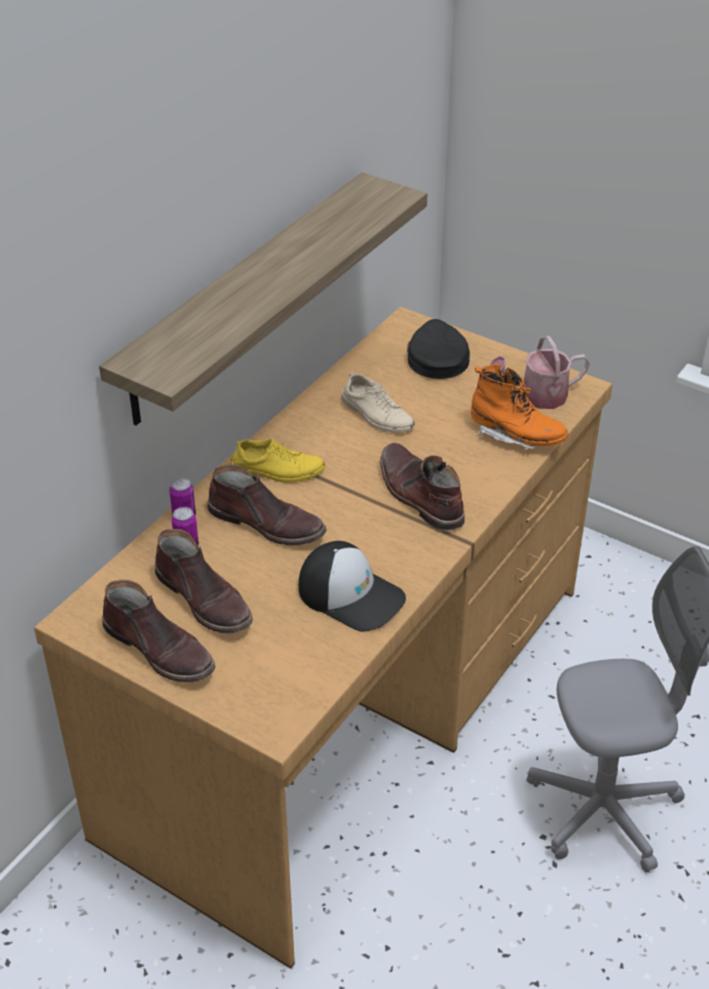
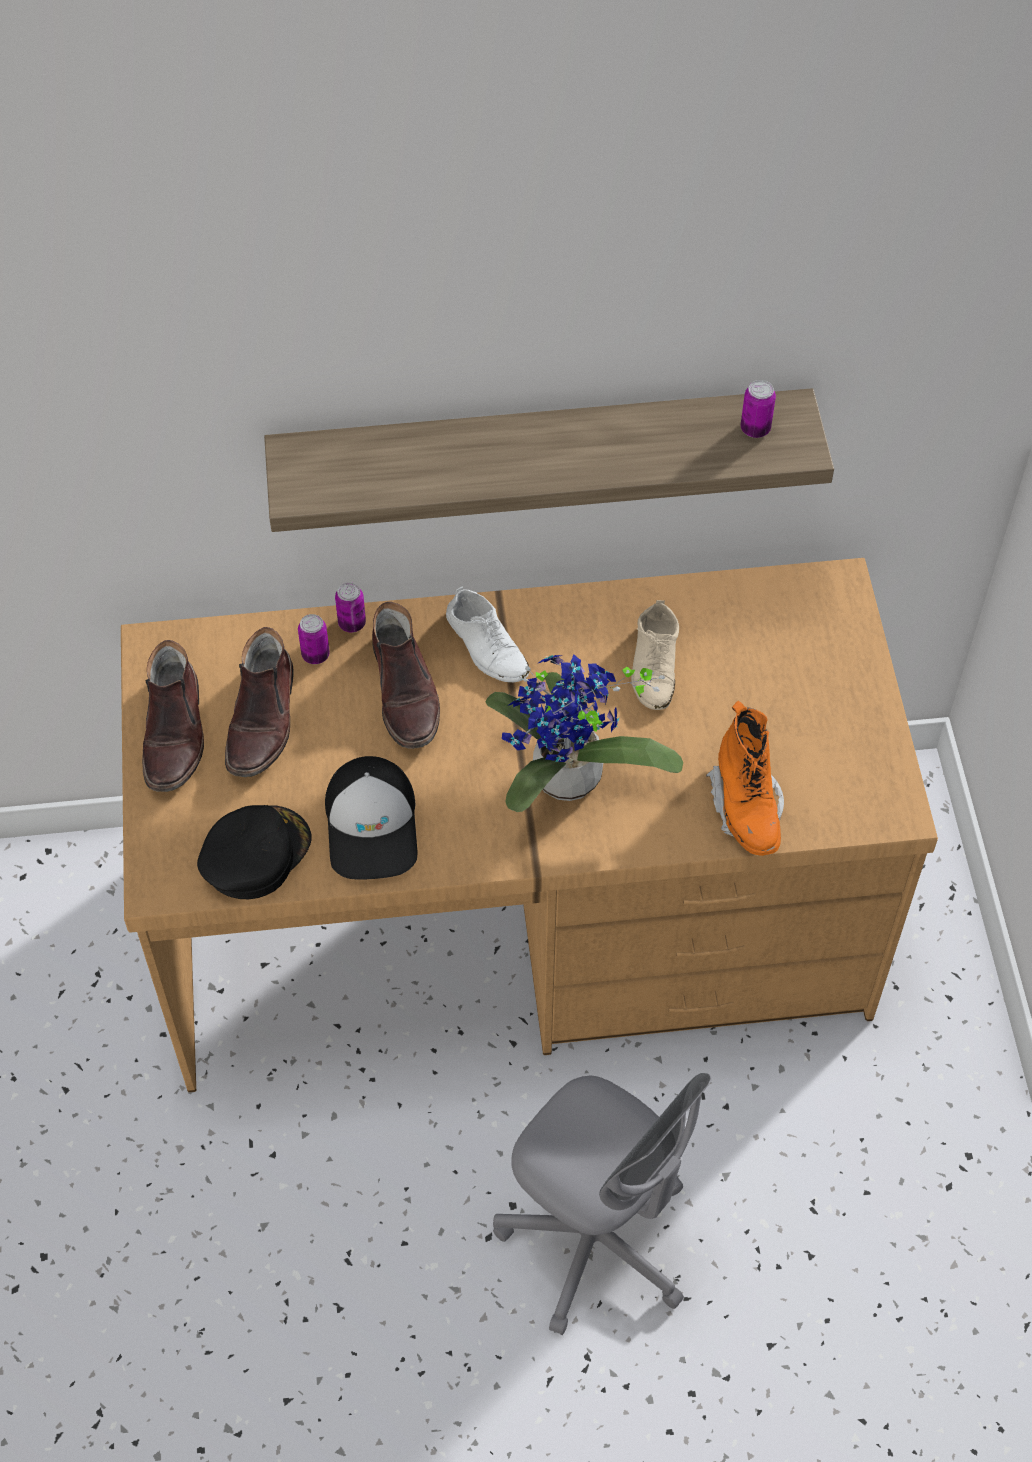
camera: 50 degrees right, 15 degrees up
yellow shoe [231,438,325,483] -> white shoe [446,586,529,682]
brown boot [380,443,465,531] -> potted plant [486,655,683,812]
black cap [407,319,470,379] -> black cap moved to [197,804,312,899]
watering can [490,336,590,409] -> none
none -> can [741,380,776,438]

